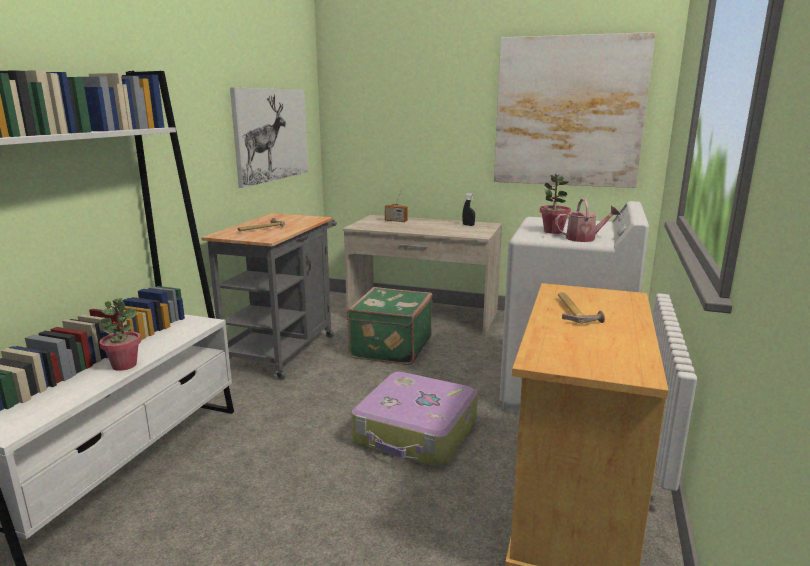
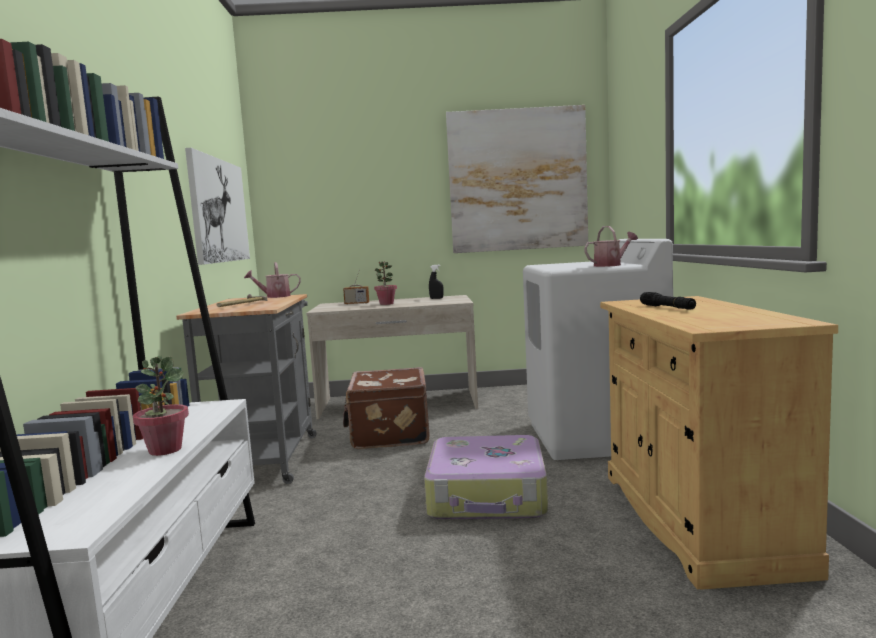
camera: 20 degrees left, 10 degrees down
green suitcase [347,287,432,365] -> brown suitcase [343,367,429,449]
potted plant [540,174,571,234] -> potted plant moved to [374,261,397,305]
hammer [558,292,605,323] -> black flashlight [640,292,696,310]
none -> watering can [244,262,301,298]

